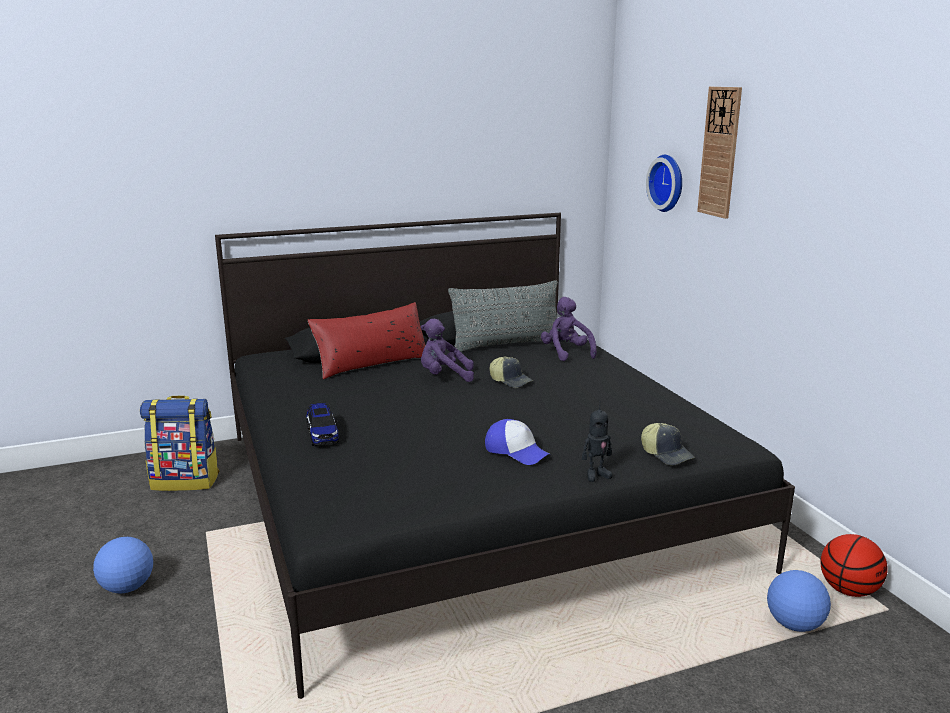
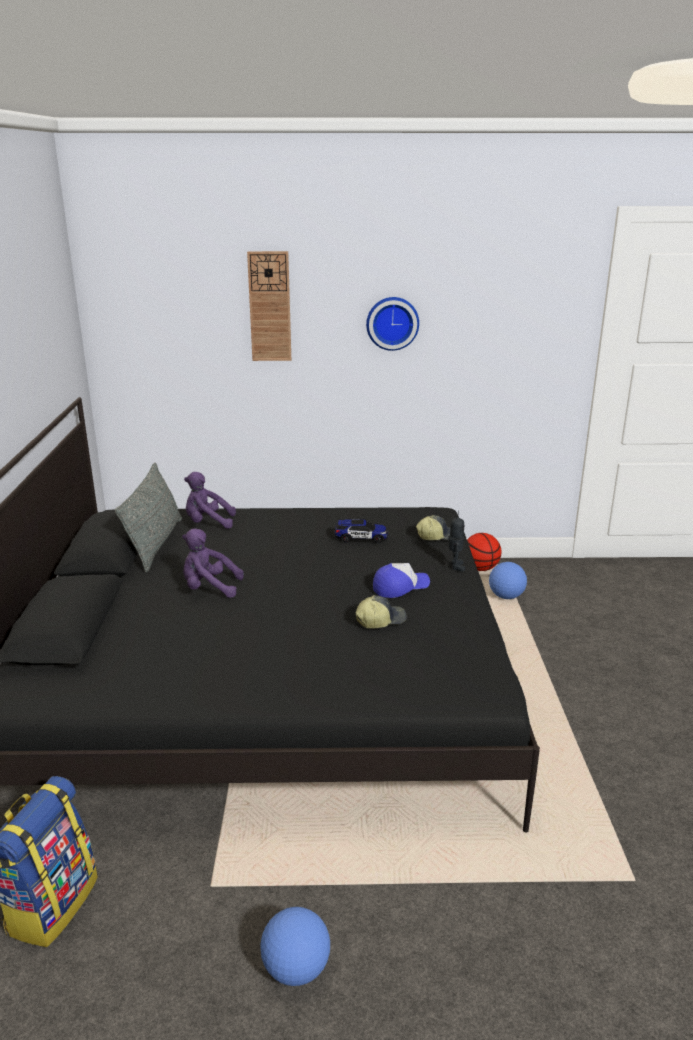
camera: 70 degrees left, 5 degrees up
toy car [306,403,339,446] -> toy car moved to [334,519,388,543]
red pillow [308,302,425,379] -> none
purple plush toy [421,319,474,382] -> purple plush toy turned 75 degrees clockwise [182,528,244,598]
cap [490,357,533,388] -> cap moved to [355,595,407,629]
wall clock [646,155,682,212] -> wall clock moved to [366,297,419,351]

